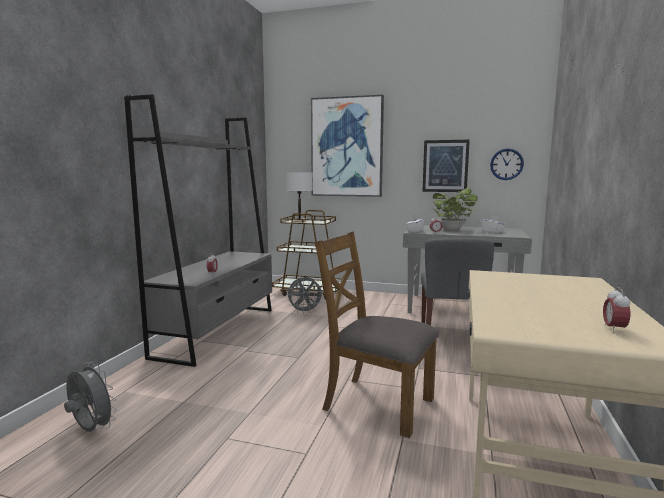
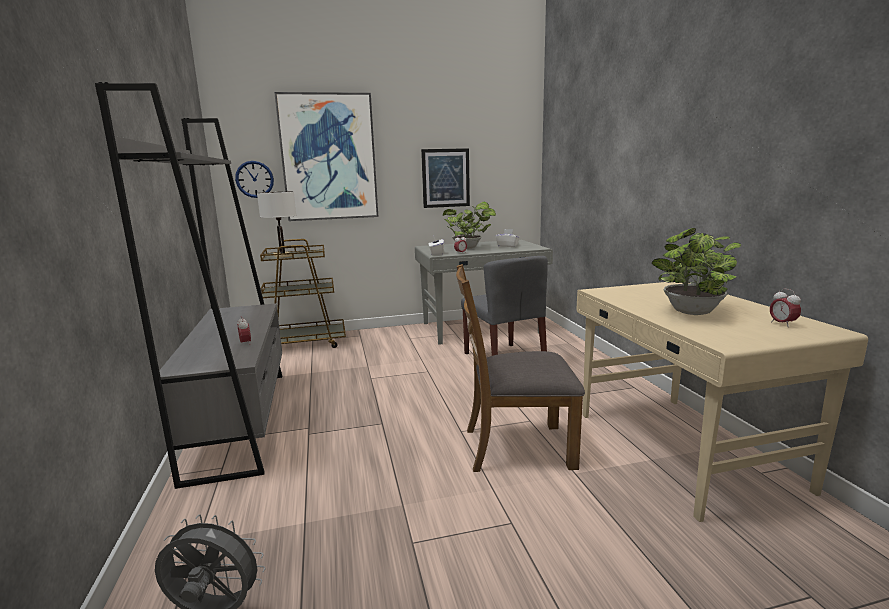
camera: 30 degrees left, 5 degrees up
grey fan [287,276,324,314] -> none
wall clock [490,148,524,180] -> wall clock moved to [235,161,274,198]
none -> potted plant [652,228,741,315]

